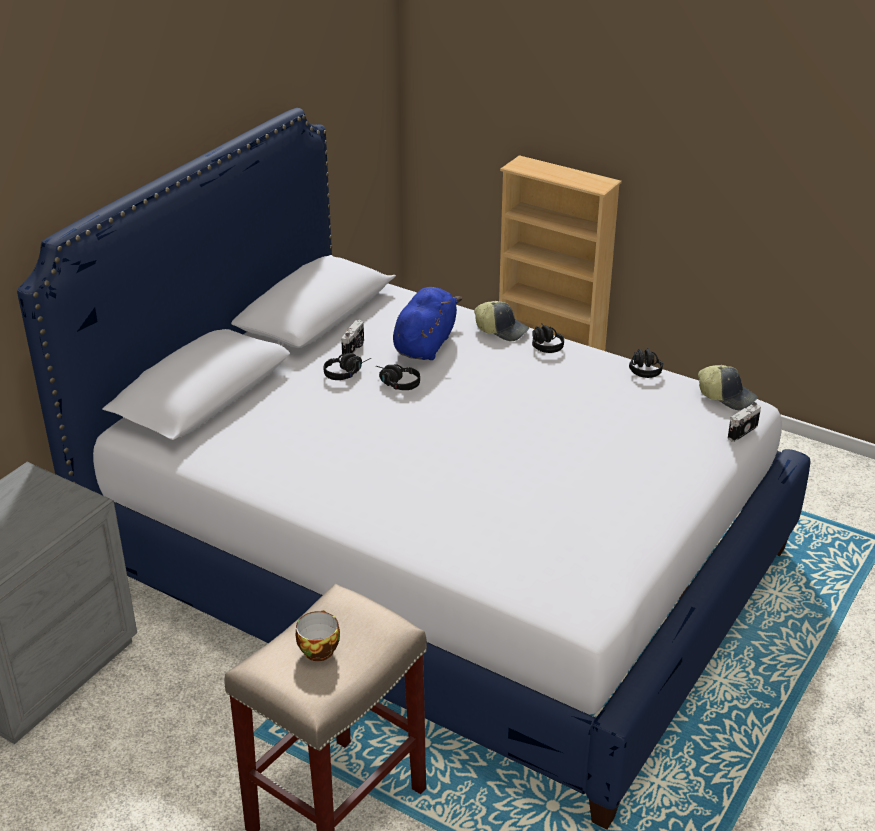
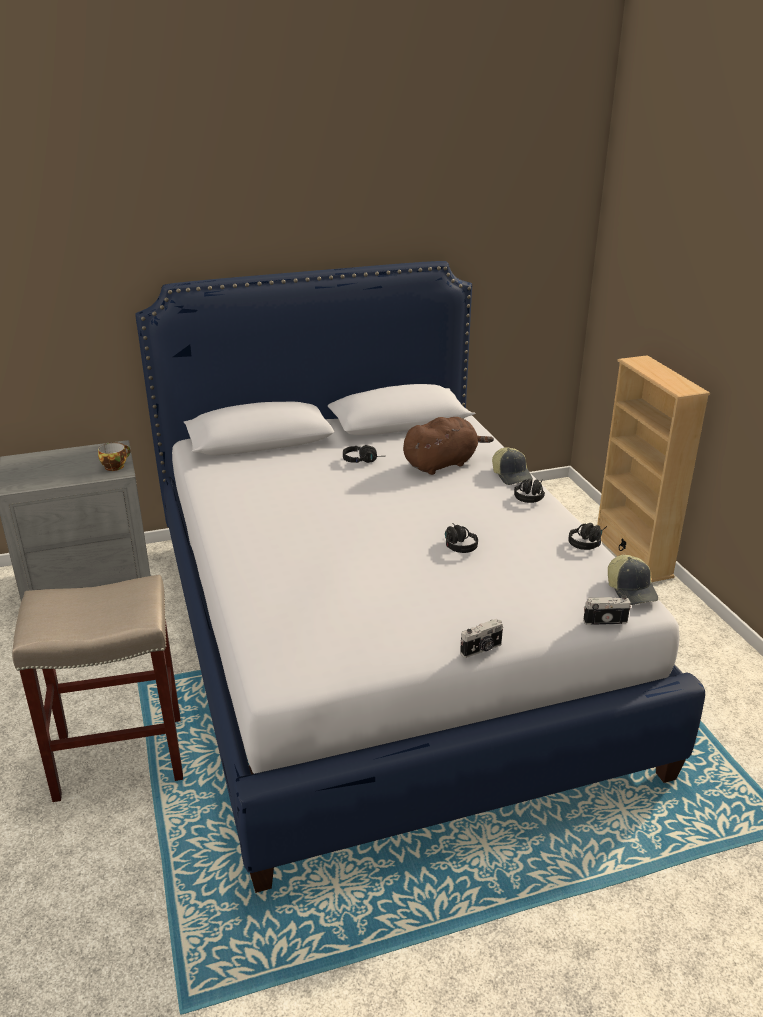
camera: 40 degrees right, 5 degrees down
cup [295,610,340,661] -> cup moved to [98,442,131,471]
camera [341,320,364,354] -> camera moved to [460,619,503,658]
black headphones [376,364,420,390] -> black headphones moved to [445,523,478,553]
blue plush toy [393,287,462,360] -> brown plush toy [403,417,494,475]

